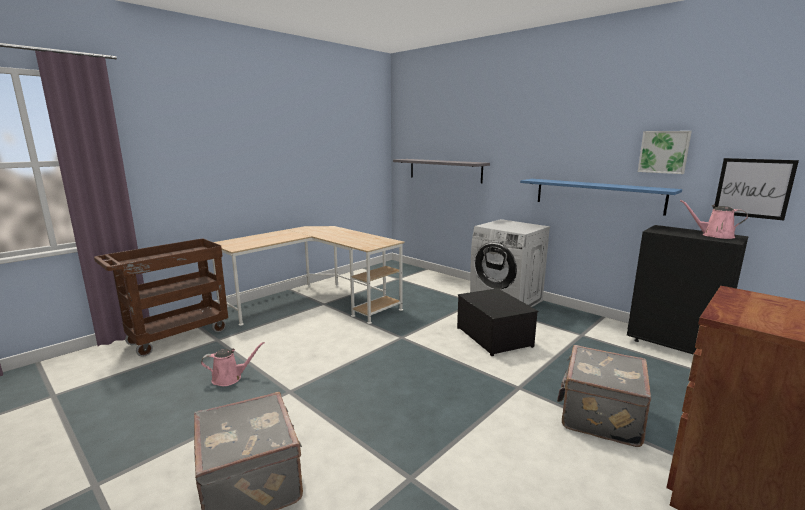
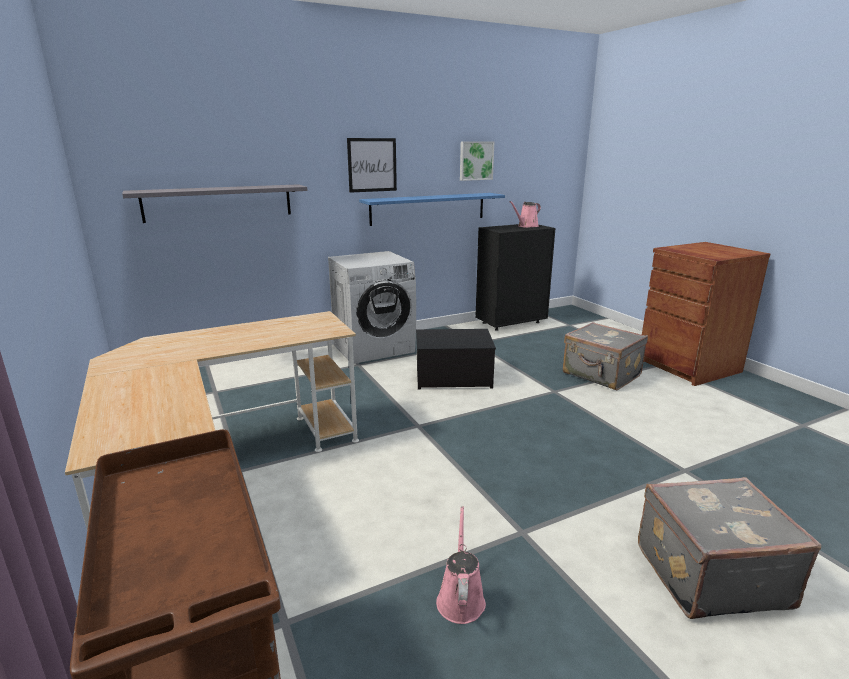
camera: 70 degrees left, 5 degrees up
picture [715,158,799,220] -> picture moved to [347,138,397,193]

